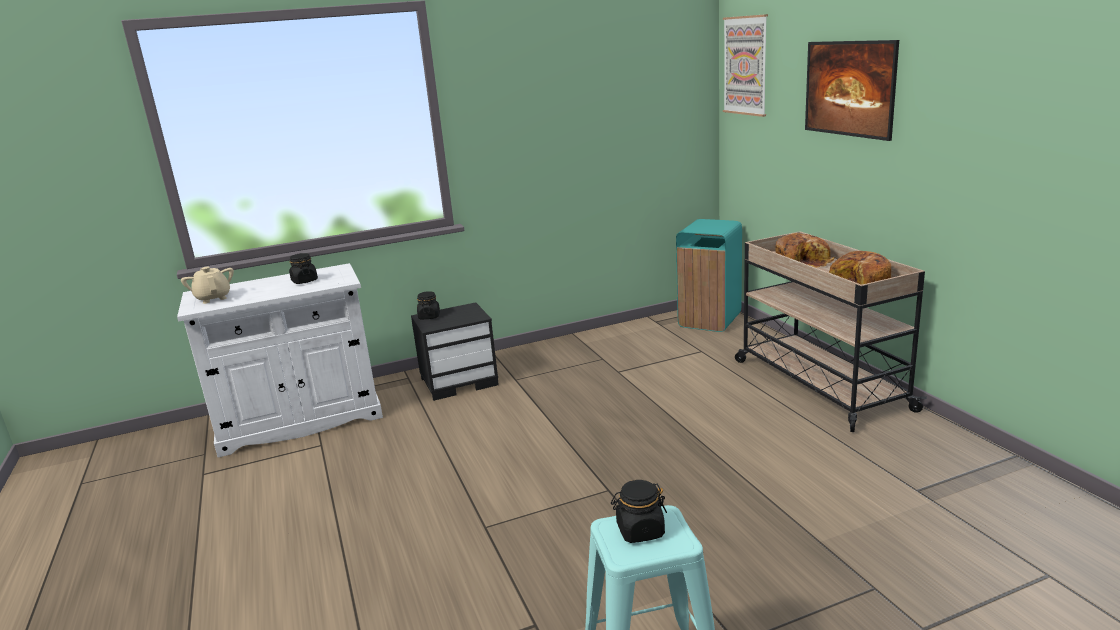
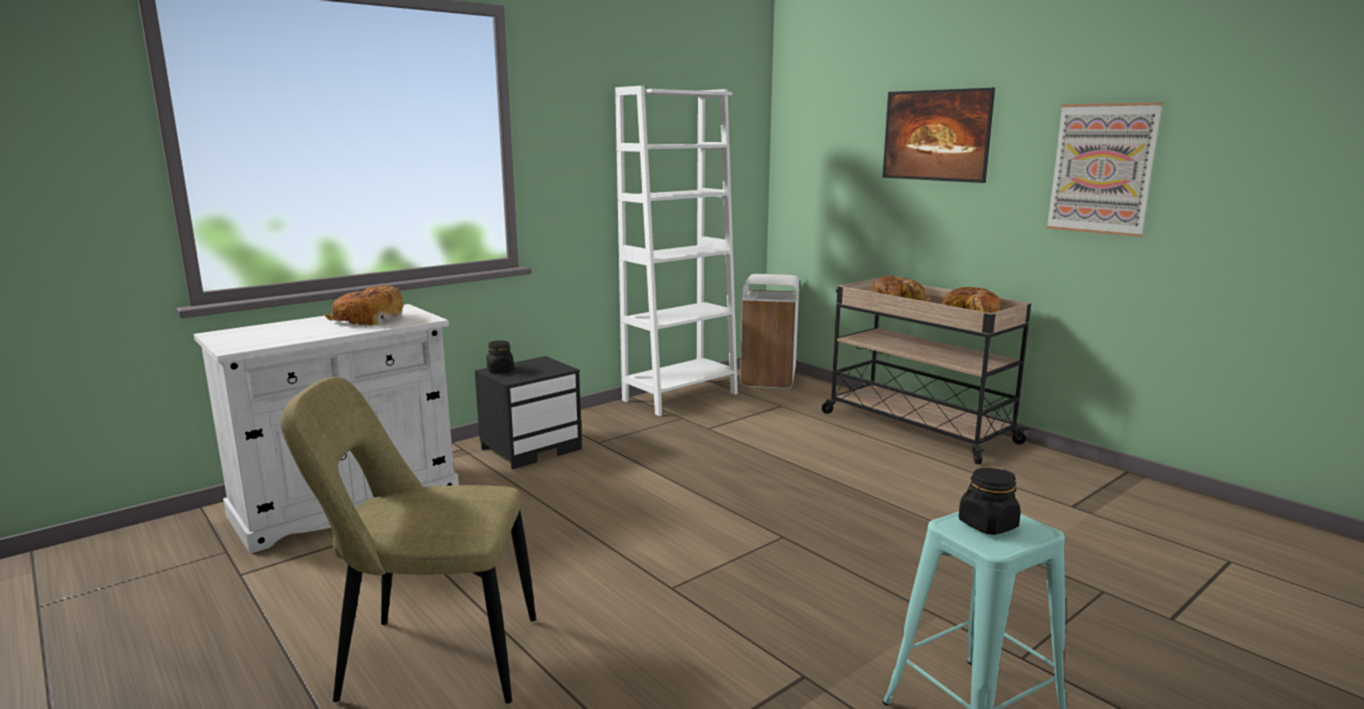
camera: 20 degrees left, 5 degrees down
beige teapot [181,267,234,304] -> none
black jar [289,253,318,284] -> bread [325,285,403,326]
turquoise trash can [676,219,742,332] -> white trash can [740,274,799,389]
picture [723,14,768,117] -> picture moved to [1046,102,1163,237]
none -> beige chair [281,377,536,704]
none -> white bookcase [615,86,738,416]

